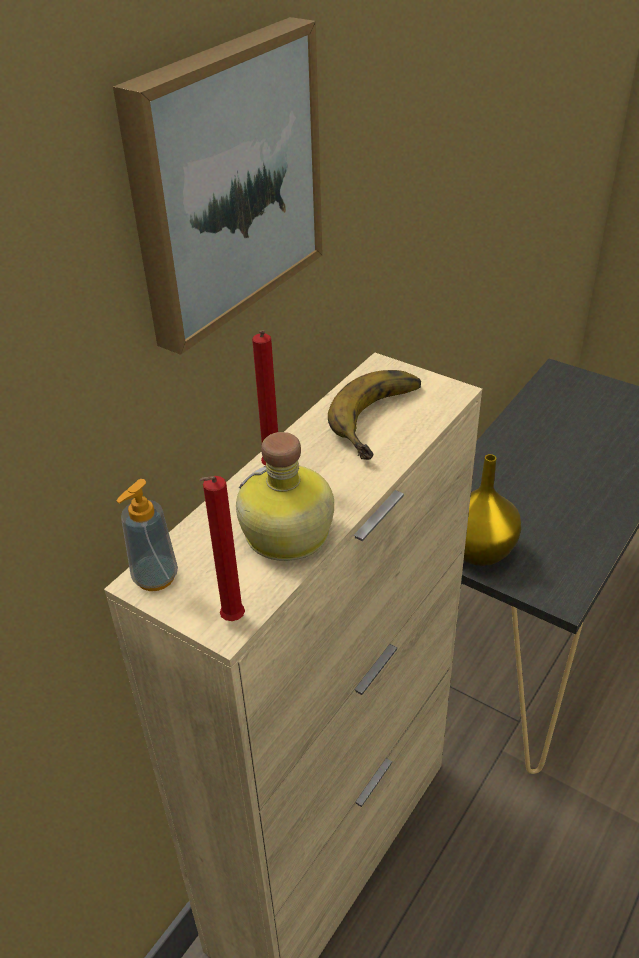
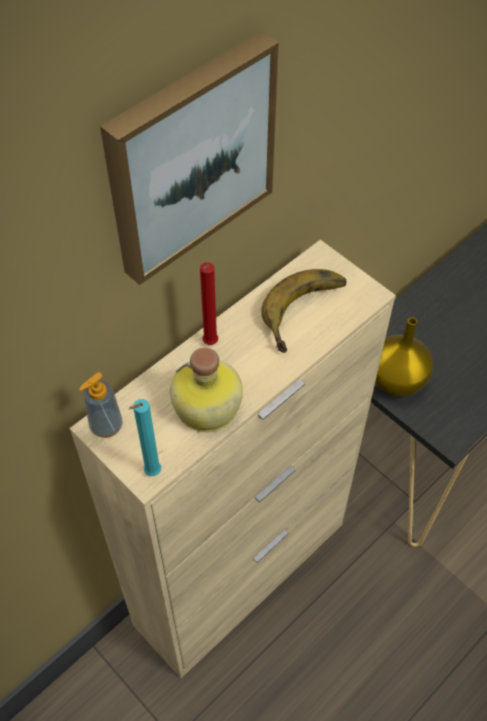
camera: 10 degrees right, 15 degrees up
red candle [200,476,245,621] -> turquoise candle [129,399,161,476]

